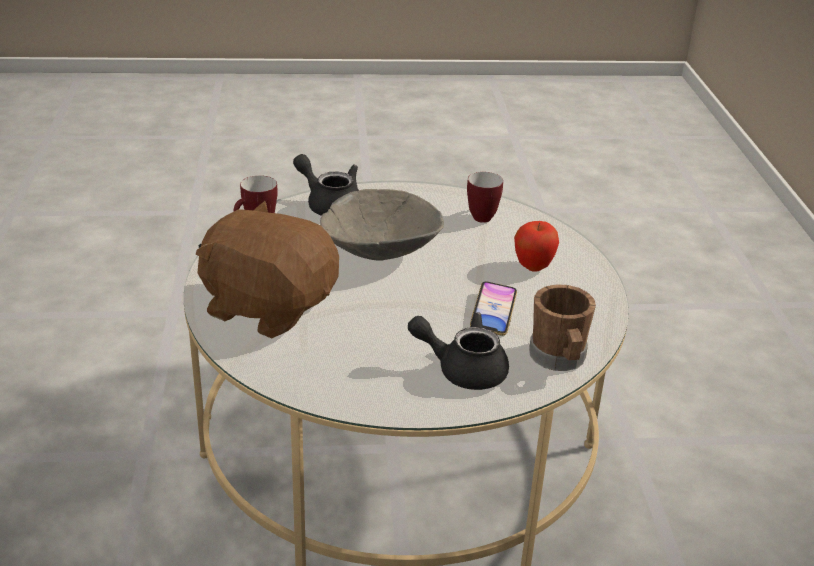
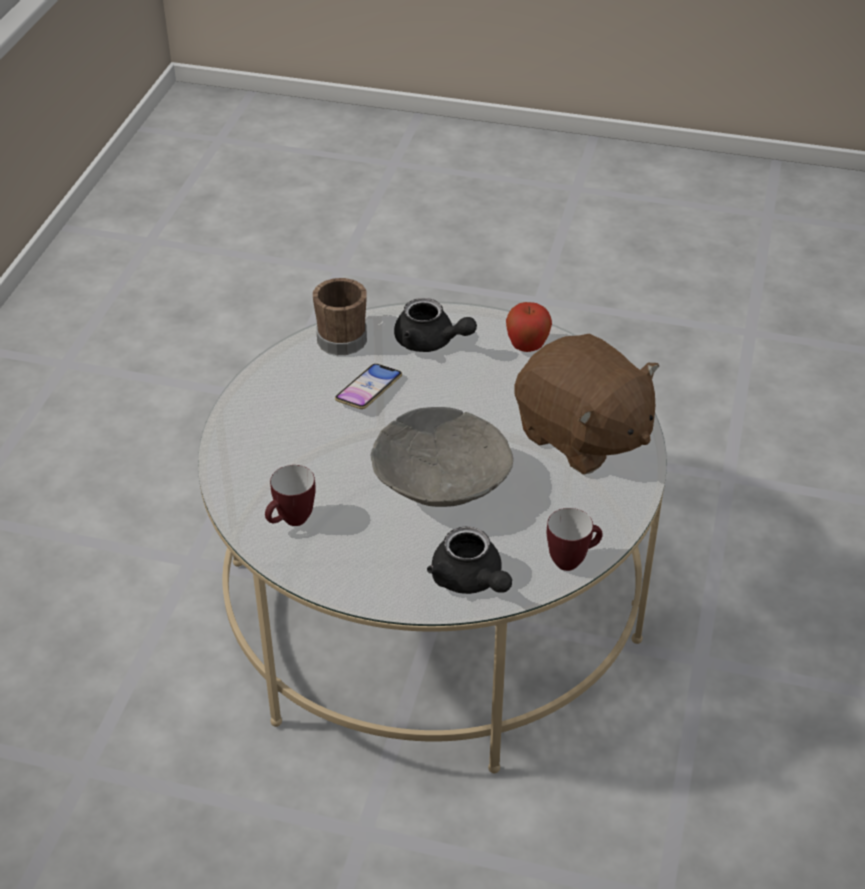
camera: 160 degrees left, 10 degrees up
apple [514,221,559,272] -> apple moved to [506,302,552,352]

